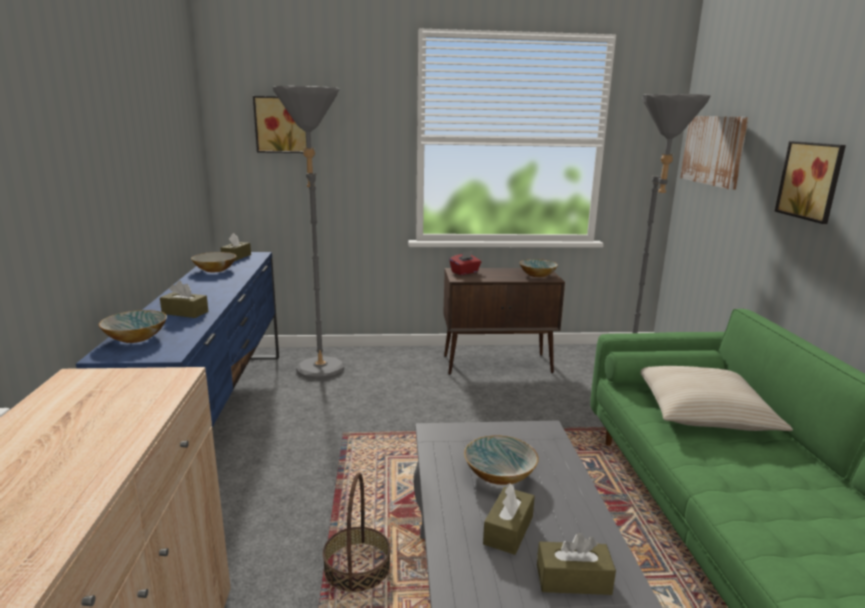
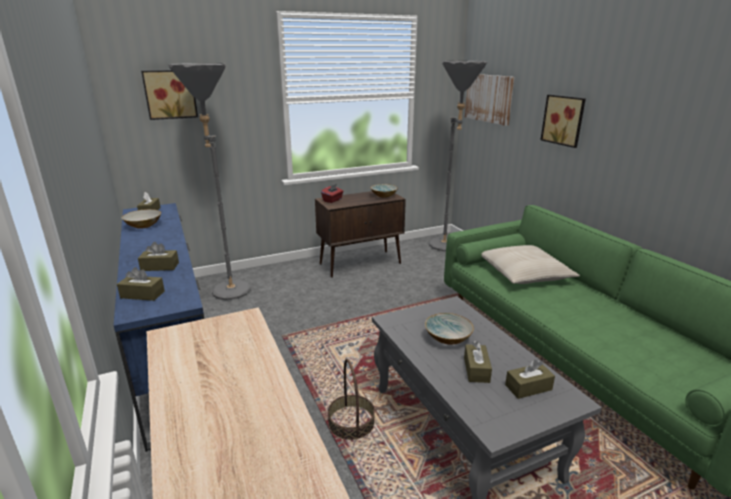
camera: 20 degrees left, 5 degrees up
bowl [98,310,167,343] -> brown tissue box [117,267,165,301]

